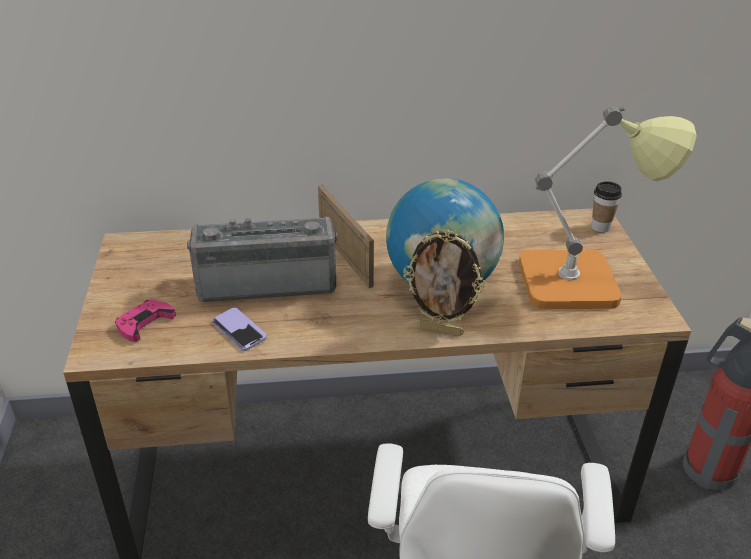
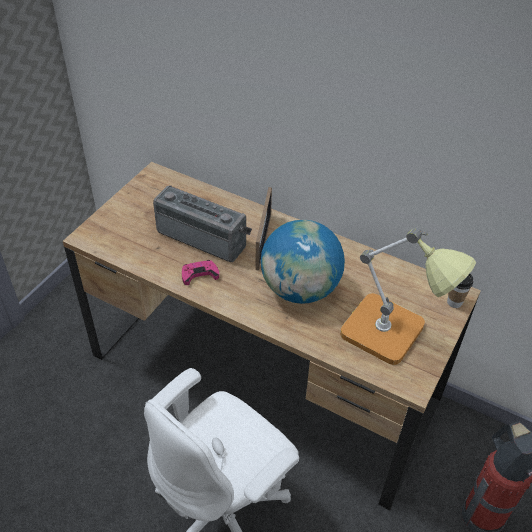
camera: 35 degrees right, 10 degrees up
pink game controller [115,300,176,342] -> pink game controller moved to [182,260,219,285]
phone [212,308,267,351] -> none
picture frame [403,229,486,336] -> none

